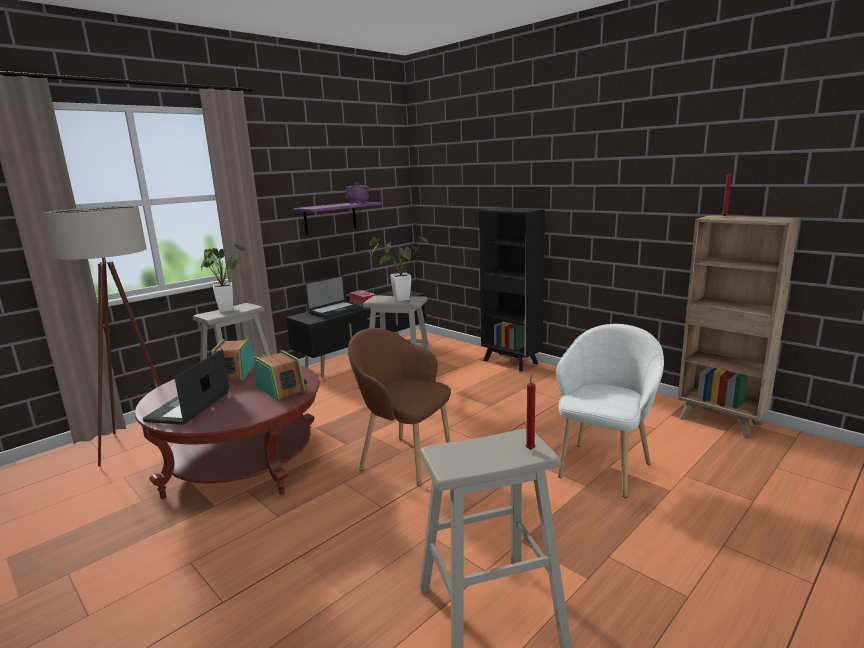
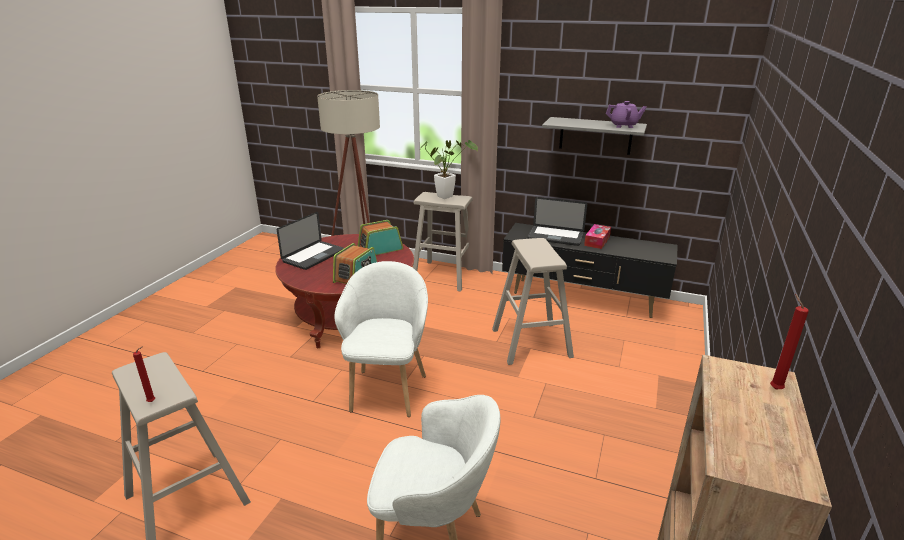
camera: 65 degrees right, 10 degrees up
laptop [143,349,229,425] -> laptop turned 135 degrees clockwise [277,212,344,270]
purple shelf [294,202,382,235] -> grey shelf [542,117,647,155]
brown armchair [348,328,451,486] -> white armchair [334,261,428,417]
potted plant [369,235,428,301] -> none
black bookcase [479,208,545,372] -> none

